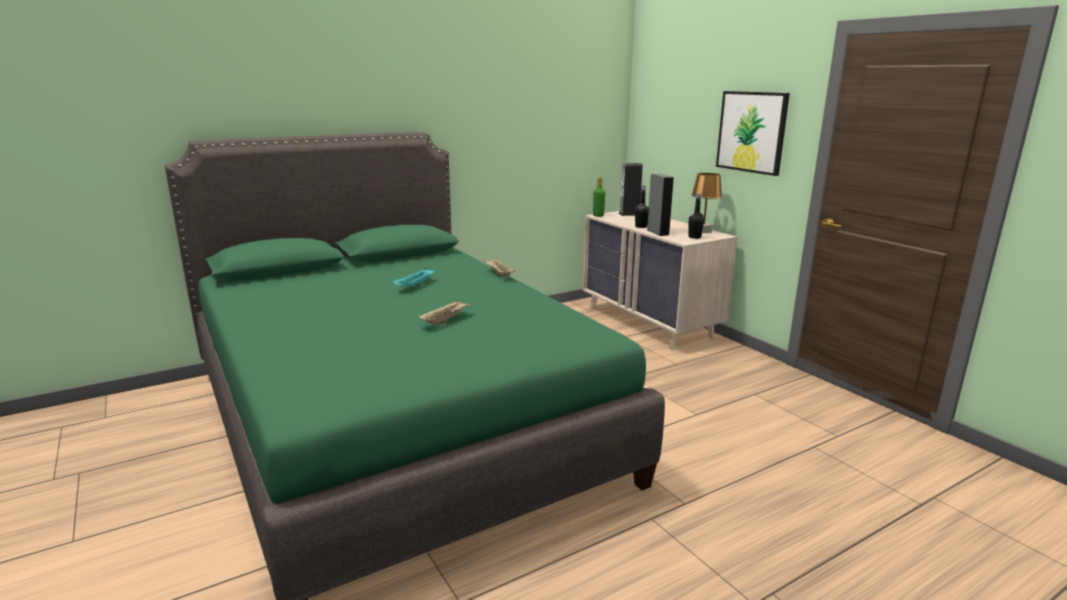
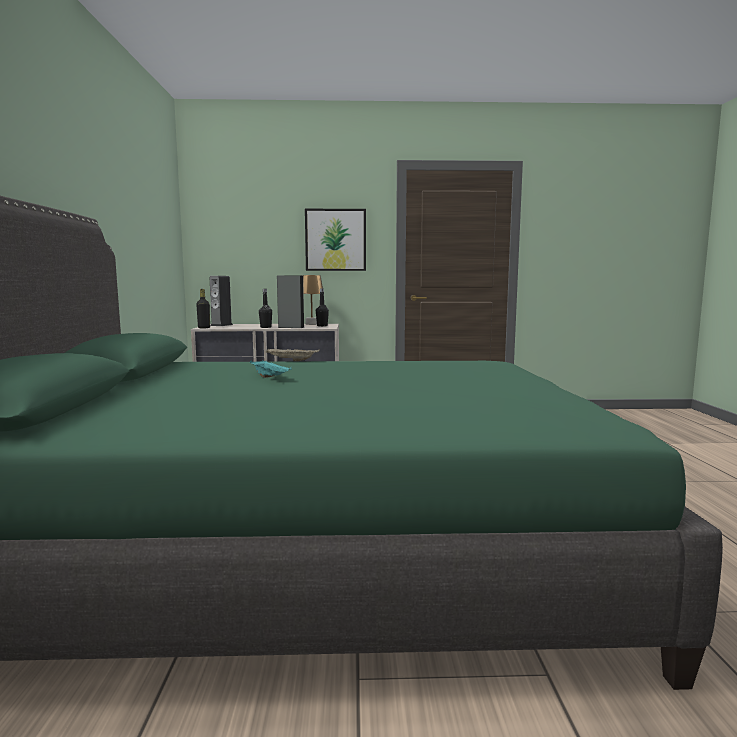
camera: 60 degrees left, 10 degrees down
beige tray [418,299,471,325] -> none
green bottle [593,177,605,217] -> black bottle [196,289,210,328]

